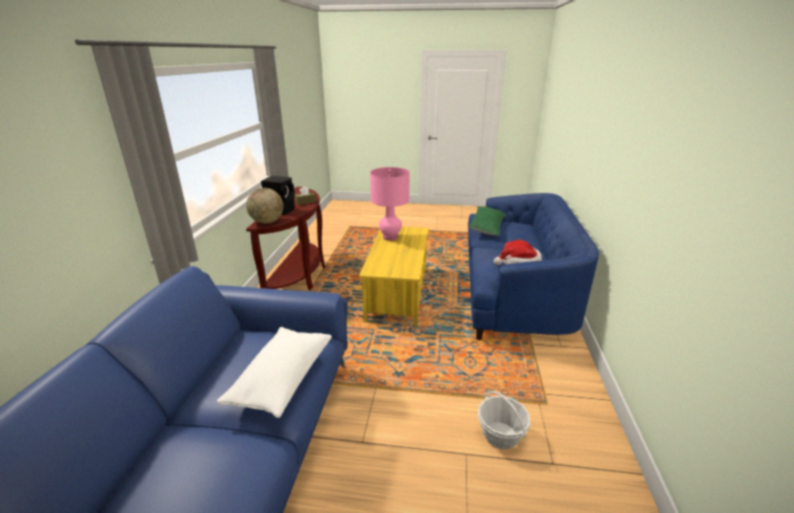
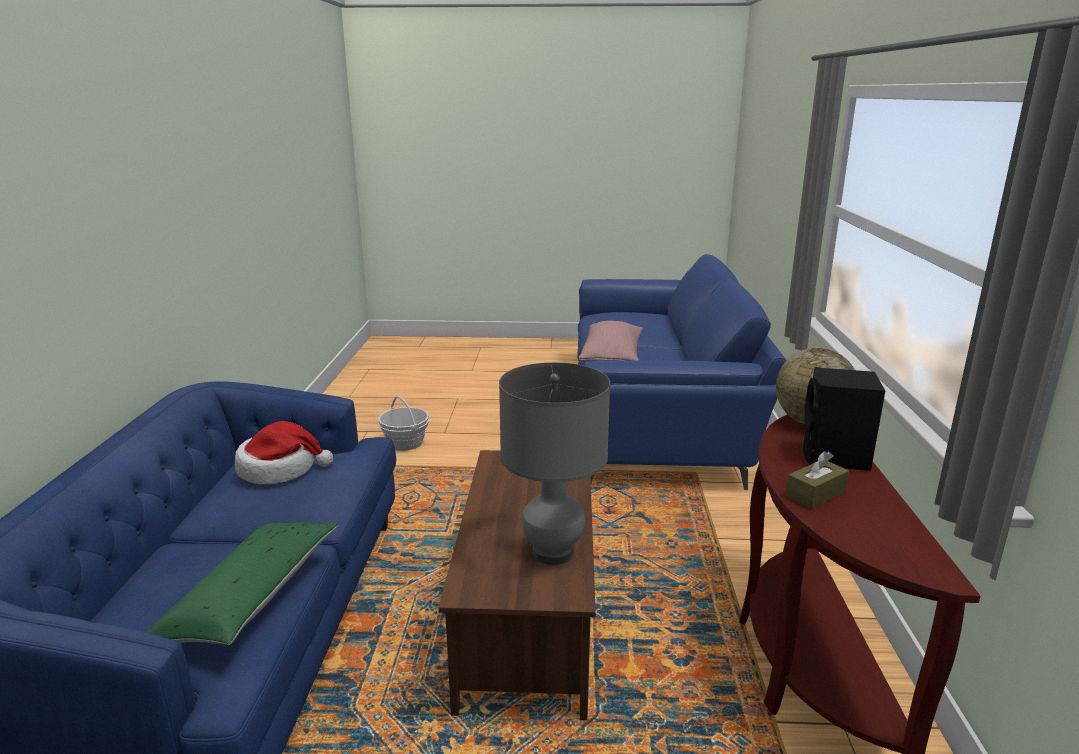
camera: 175 degrees right, 5 degrees down
white pillow [217,327,332,418] -> pink pillow [579,321,643,361]
yellow coffee table [359,227,429,326] -> brown coffee table [439,450,596,720]
pink table lamp [370,167,410,241] -> grey table lamp [499,362,610,565]

